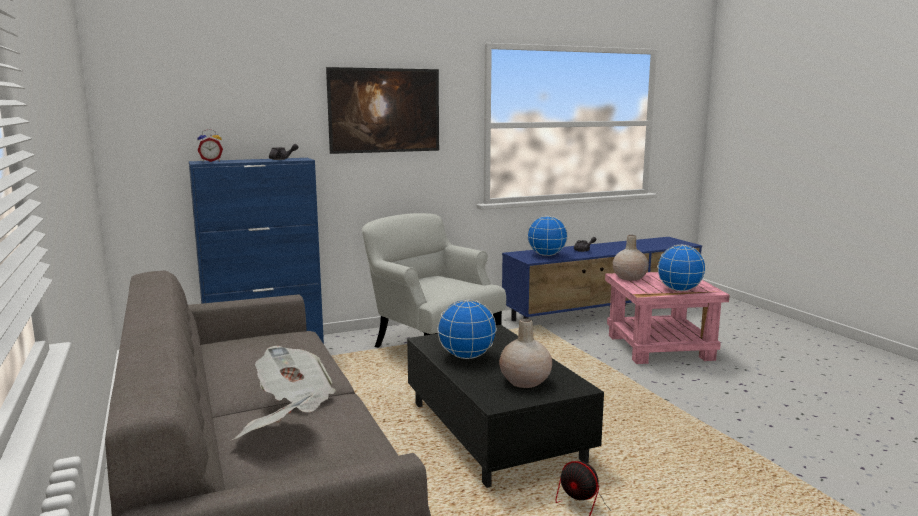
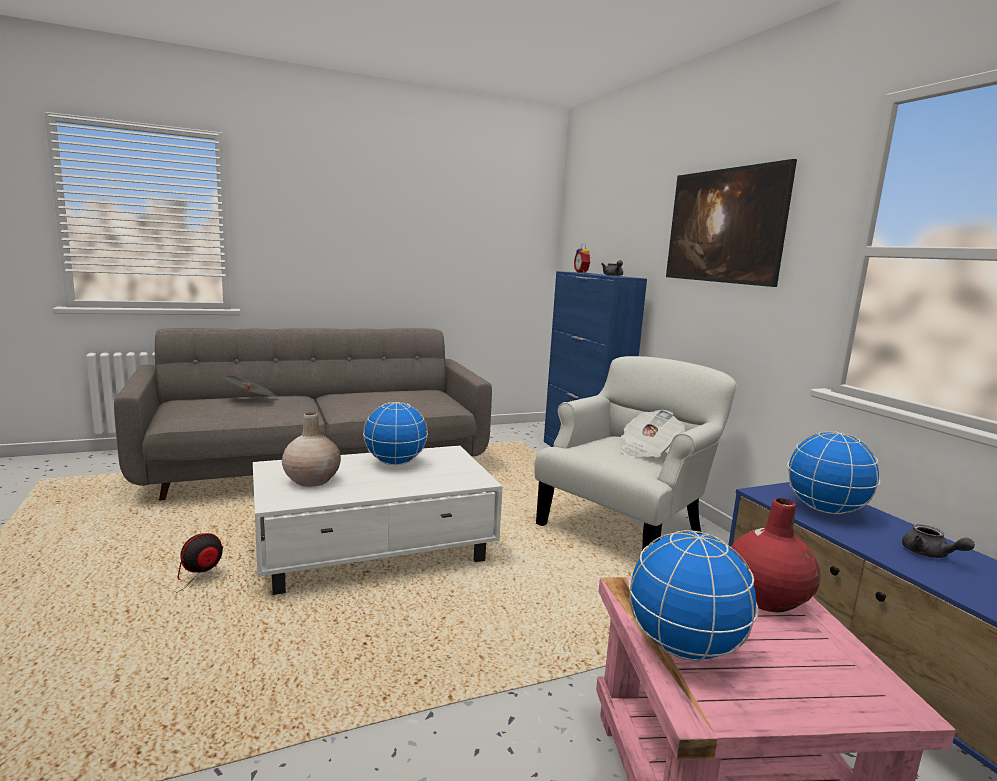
camera: 90 degrees right, 0 degrees up
newspaper [255,346,336,412] -> newspaper moved to [620,410,685,458]
black coffee table [407,325,604,488] -> white coffee table [253,446,503,595]
beige vase [613,235,649,281] -> red vase [731,498,820,613]

